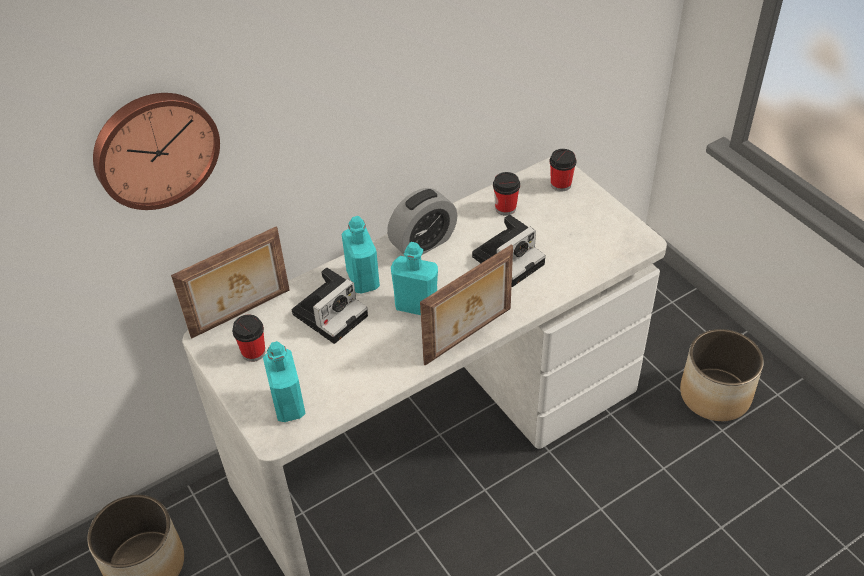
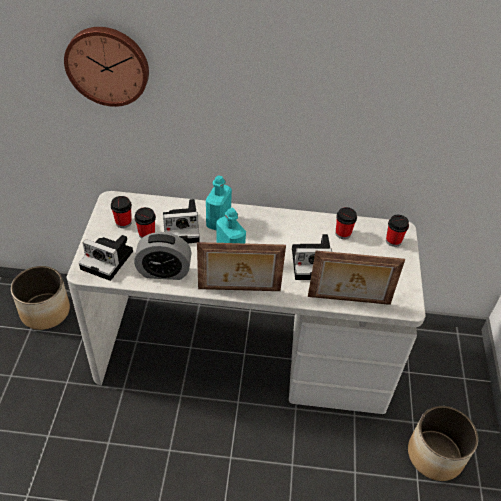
camera: 35 degrees right, 0 degrees up
picture frame [171,227,290,339] -> picture frame moved to [308,250,405,305]
turquoise bottle [263,341,306,422] -> camera [79,235,133,281]
alarm clock [387,188,457,255] -> alarm clock moved to [134,232,192,280]
none -> cup [134,207,156,239]

